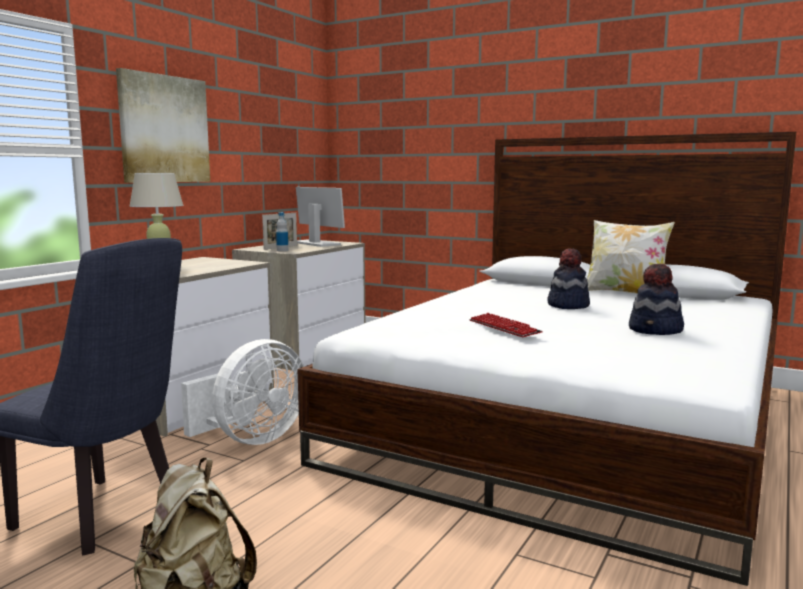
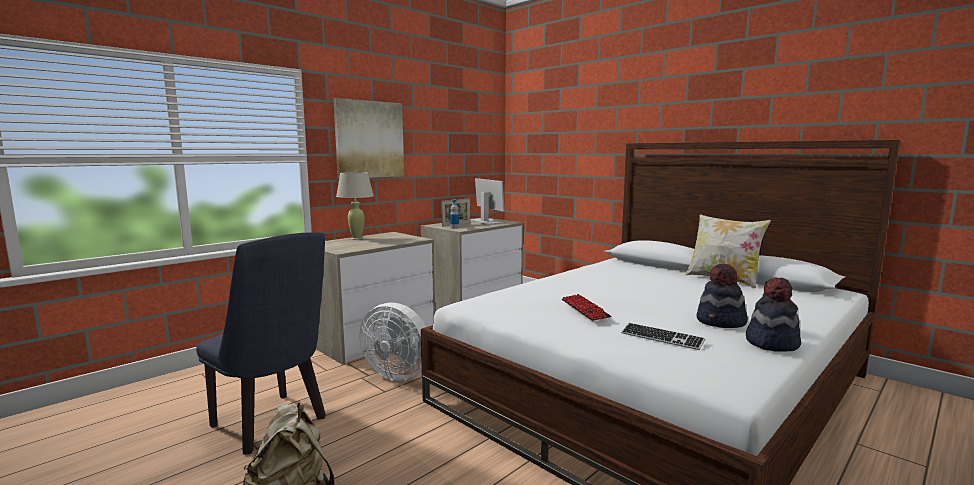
camera: 15 degrees right, 0 degrees up
white fan [181,339,304,445] -> white fan turned 60 degrees clockwise [360,303,426,381]
hat [547,248,590,309] -> hat moved to [746,278,801,352]
none -> keyboard [621,323,705,350]

